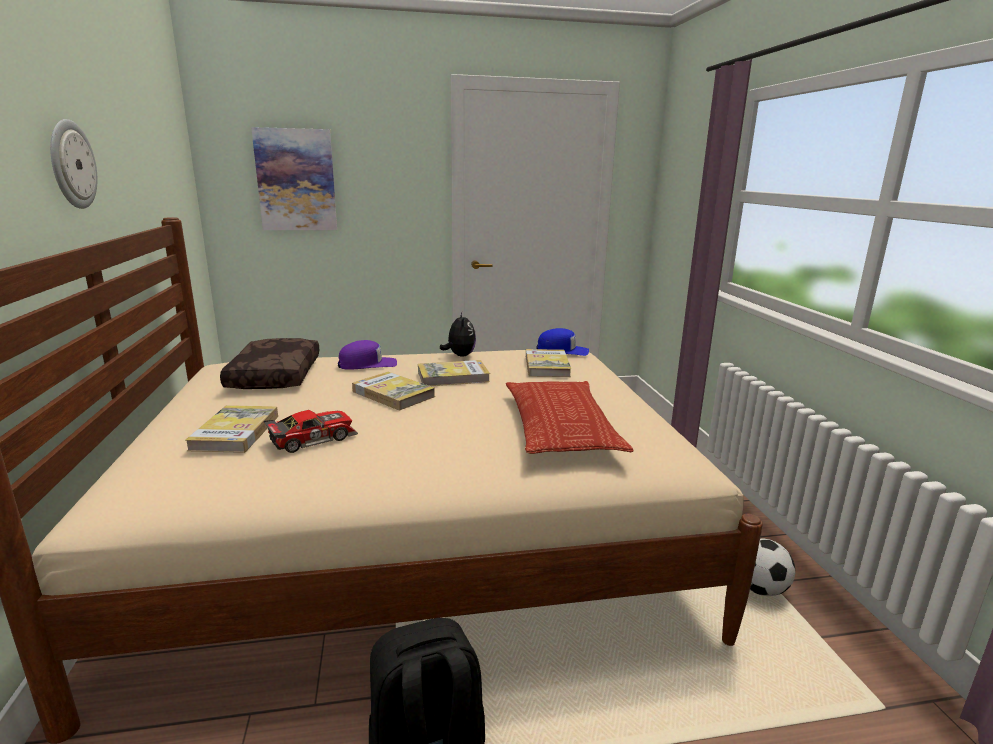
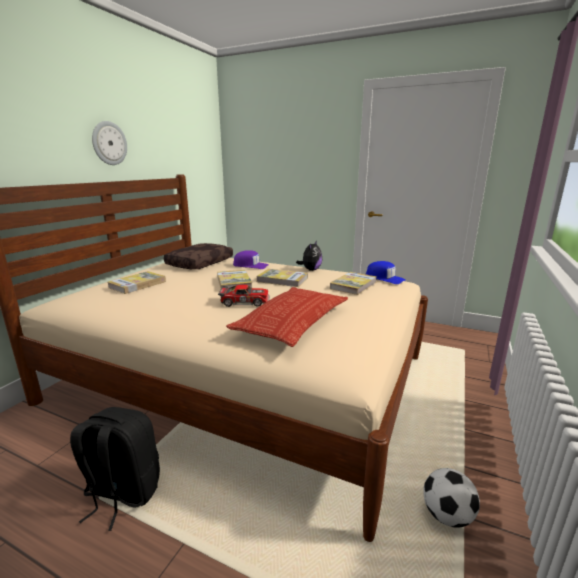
camera: 35 degrees right, 0 degrees up
picture [251,127,337,230] -> none
toy car [264,410,358,453] -> toy car moved to [218,284,270,307]

